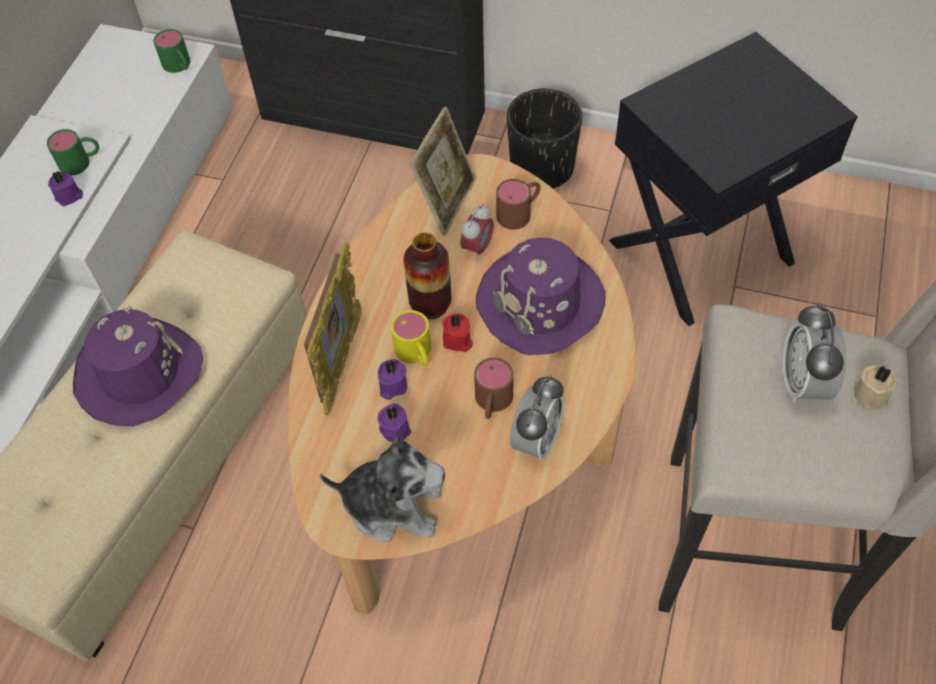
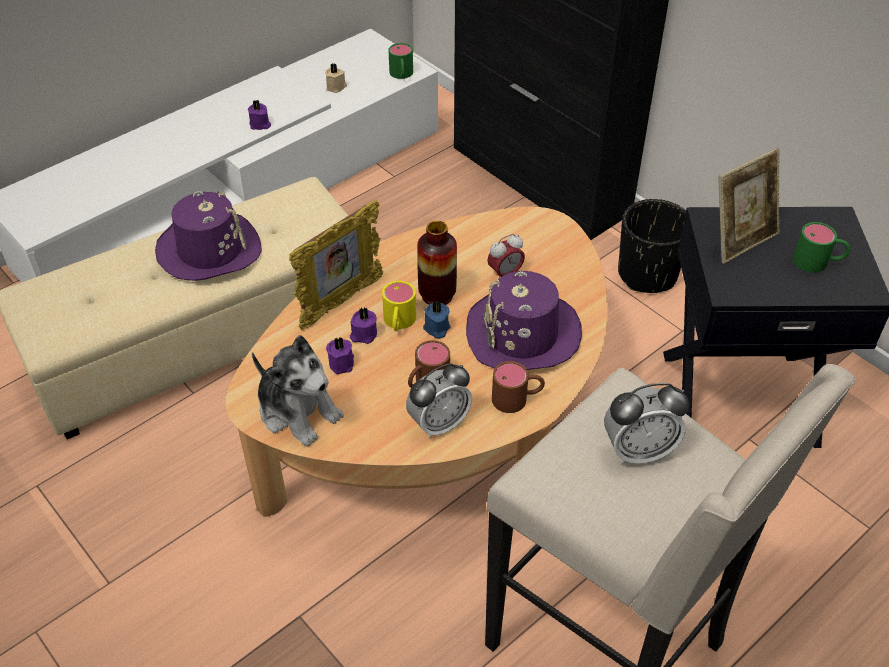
camera: 30 degrees right, 10 degrees down
green mug [47,129,99,176] -> green mug moved to [793,222,851,273]
picture frame [409,107,476,235] -> picture frame moved to [719,148,780,264]
red candle [442,314,473,352] -> blue candle [423,301,451,339]
brown mug [496,179,540,230] -> brown mug moved to [492,361,545,413]
alarm clock [782,303,846,402] -> alarm clock turned 135 degrees counterclockwise [604,383,689,465]
beige candle [854,365,897,411] -> beige candle moved to [325,64,347,93]

